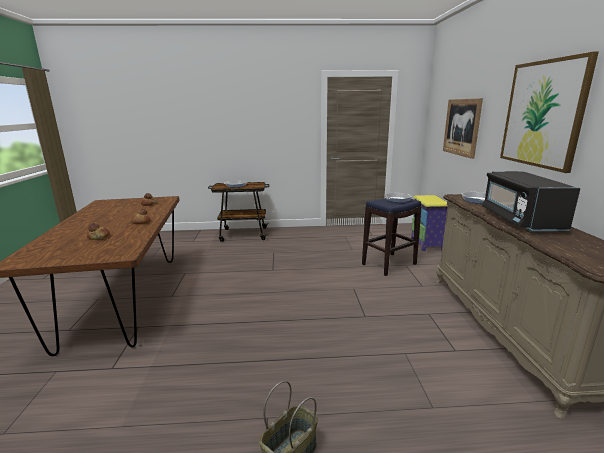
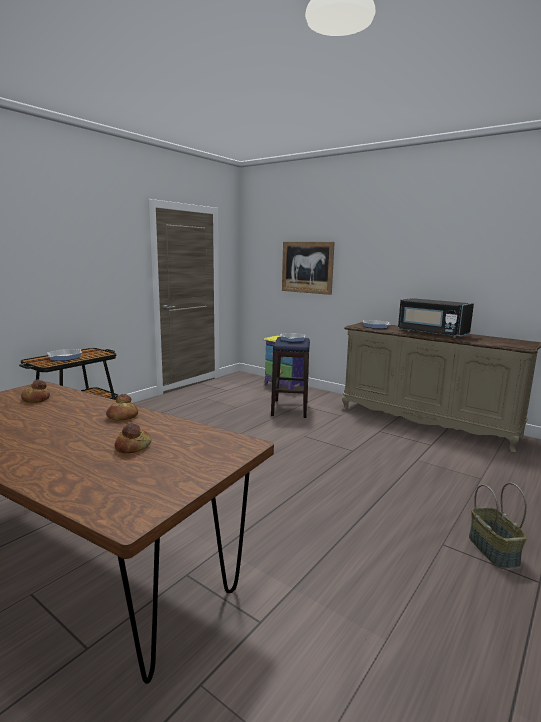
camera: 50 degrees left, 5 degrees down
picture [500,51,599,173] -> none

